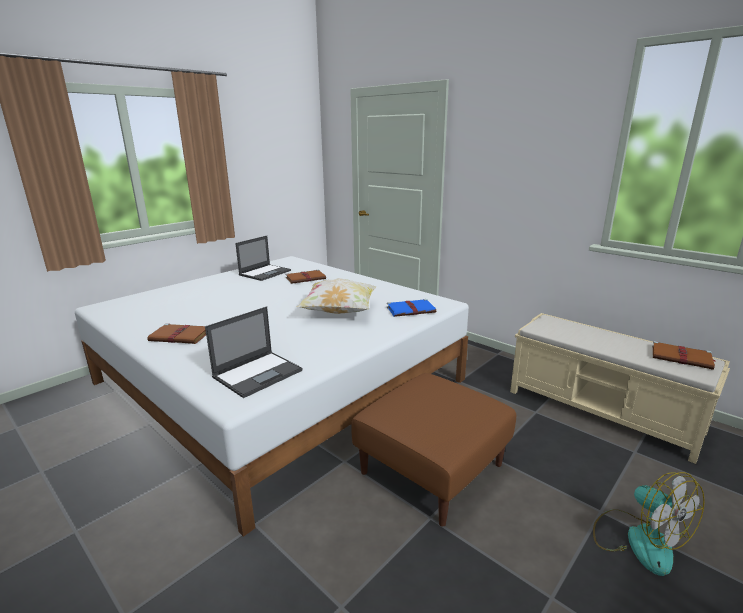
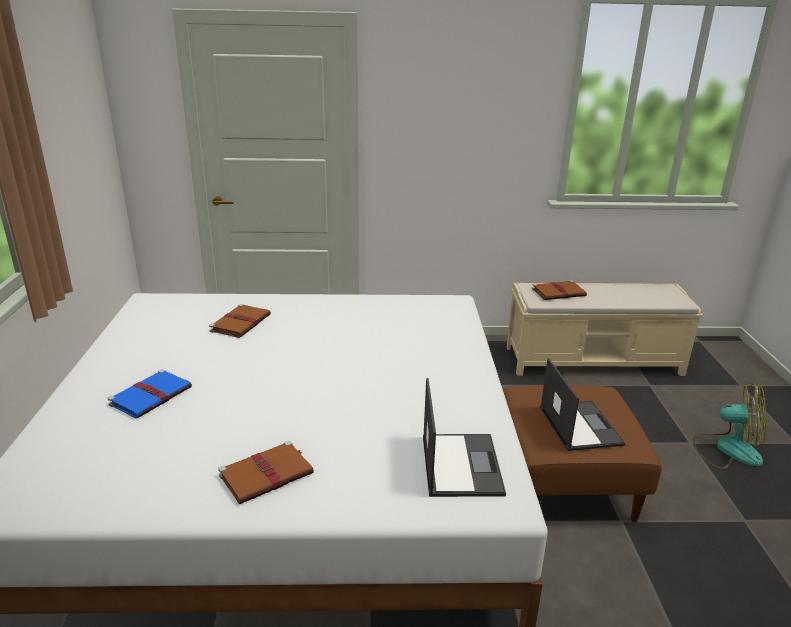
camera: 45 degrees left, 5 degrees up
laptop [235,236,291,281] -> laptop moved to [540,358,626,451]
pillow [297,278,377,314] -> none
blue book [387,299,436,317] -> blue book moved to [107,369,192,419]
brown book [652,341,715,370] -> brown book moved to [532,280,587,300]

